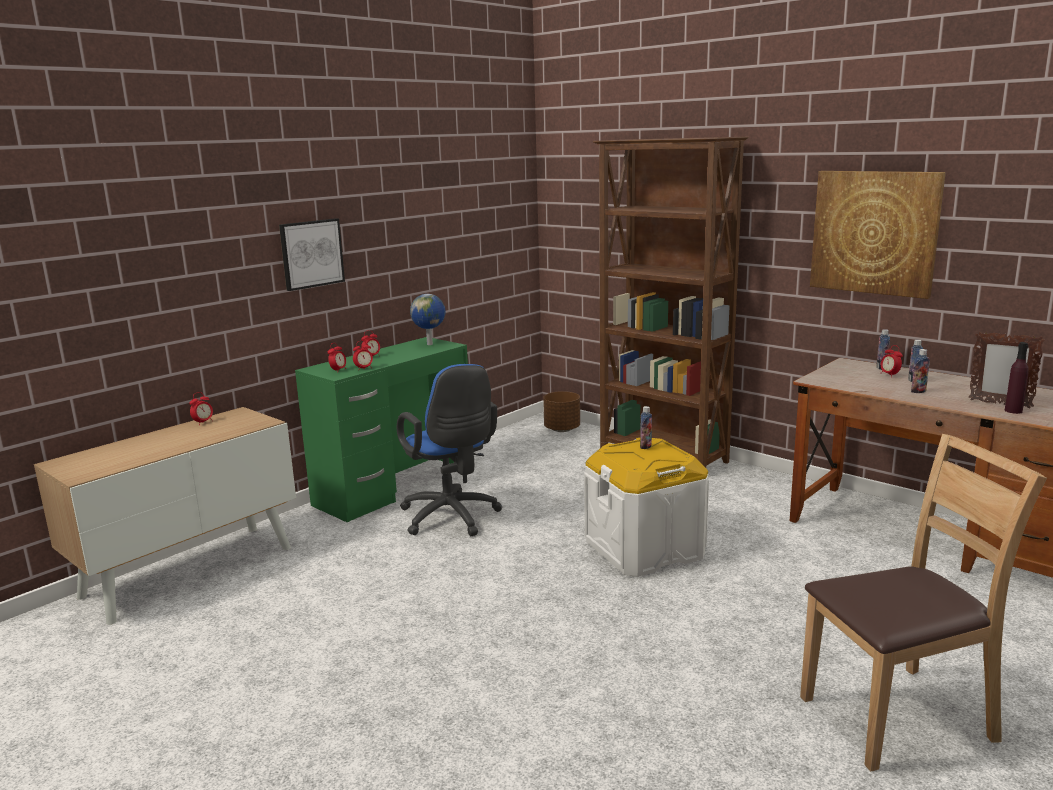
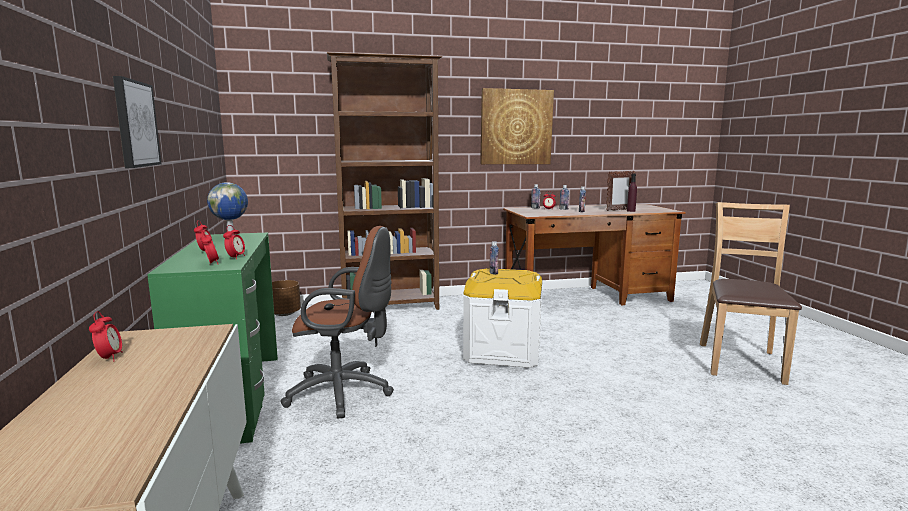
camera: 55 degrees left, 5 degrees down
blue office chair [397,364,502,536] -> brown office chair [280,226,394,418]

